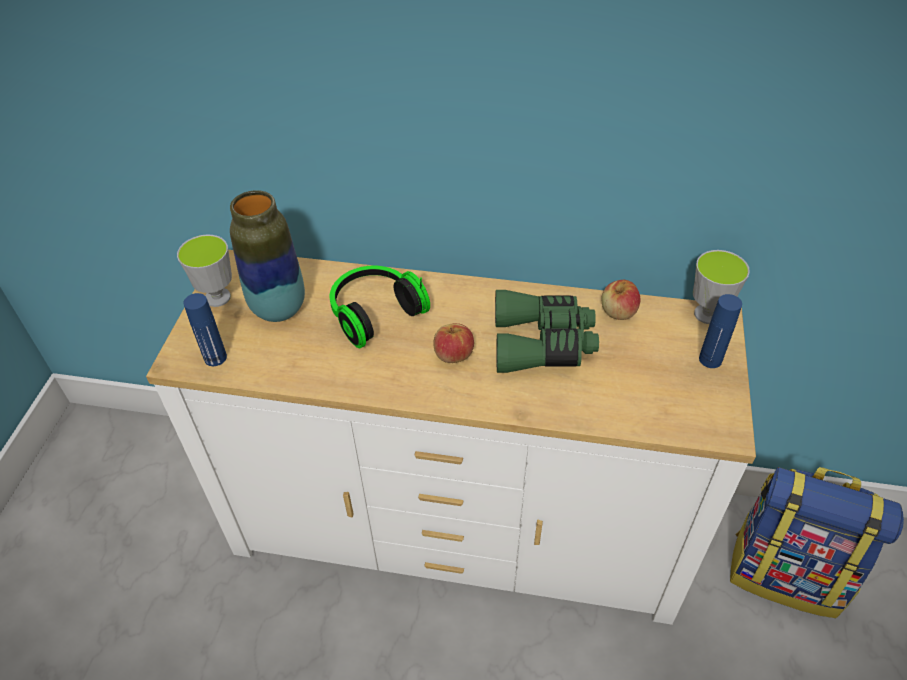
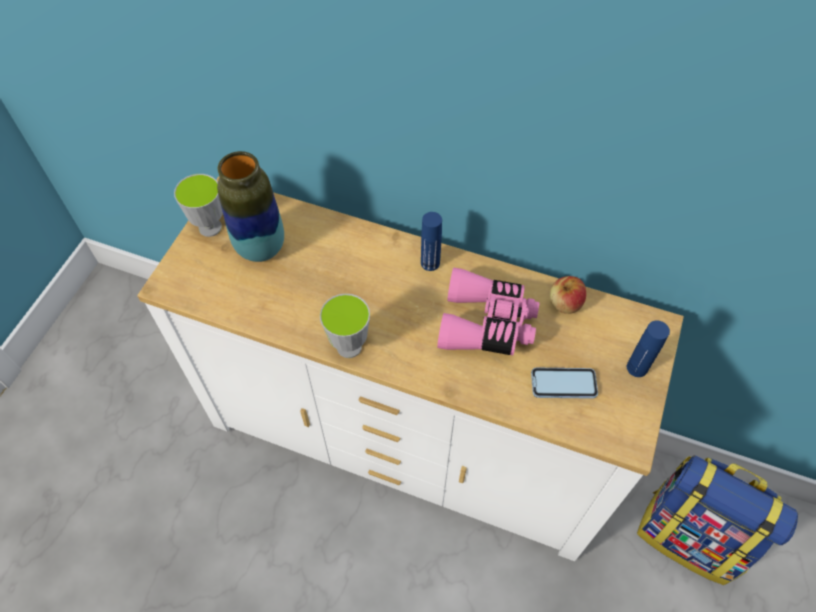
camera: 10 degrees right, 10 degrees up
blue bottle [183,293,227,366] -> blue bottle moved to [421,212,442,271]
headphones [330,266,430,348] -> none
apple [433,323,474,363] -> none
green binoculars [495,290,599,373] -> pink binoculars [437,267,540,355]
cup [693,250,750,324] -> cup moved to [320,293,370,358]
none -> phone [531,368,598,399]

